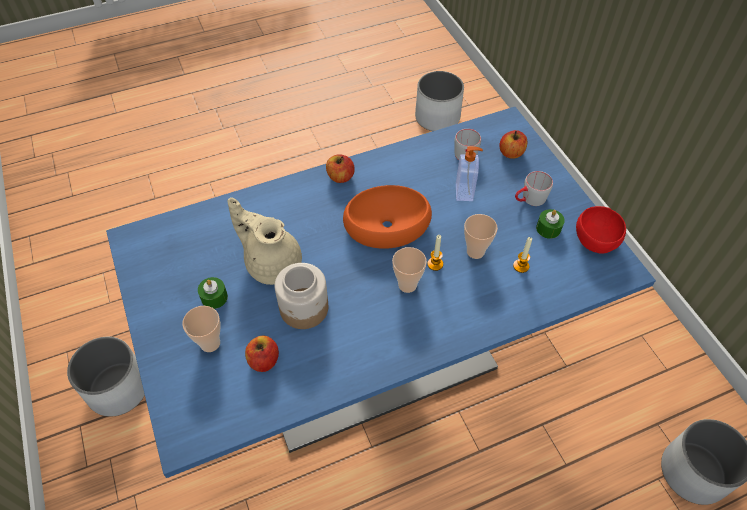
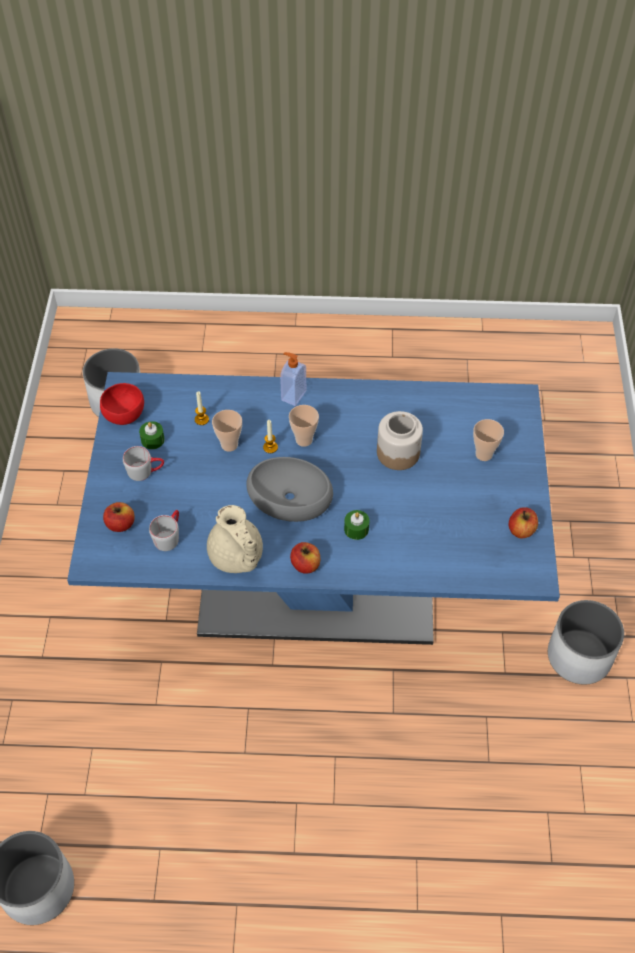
camera: 155 degrees left, 0 degrees up
green candle [198,277,228,309] -> green candle moved to [344,510,369,540]
beige teapot [228,197,302,285] -> beige teapot moved to [207,505,263,573]
apple [245,336,279,372] -> apple moved to [509,507,538,538]
orange bowl [343,185,432,249] -> grey bowl [247,457,333,522]
soap dispenser [456,146,483,201] -> soap dispenser moved to [280,352,306,406]

